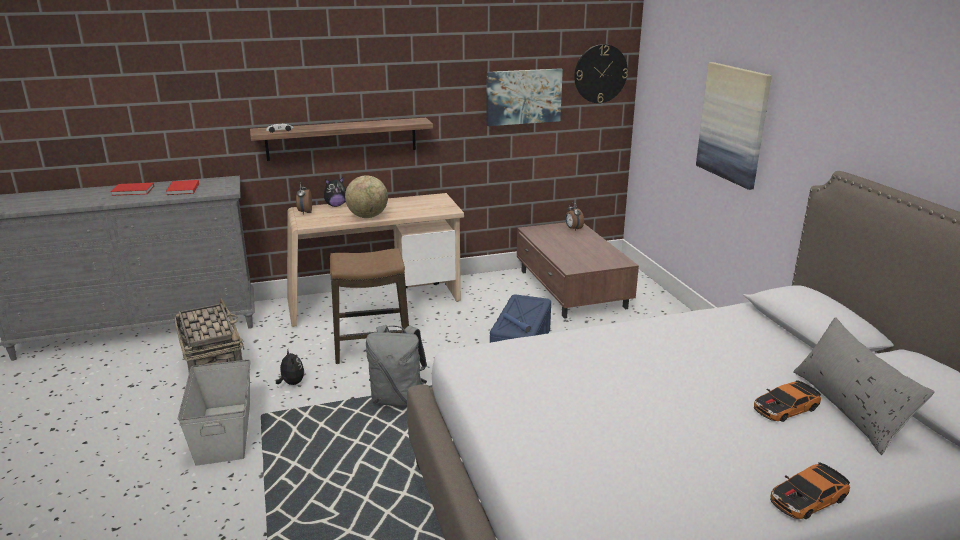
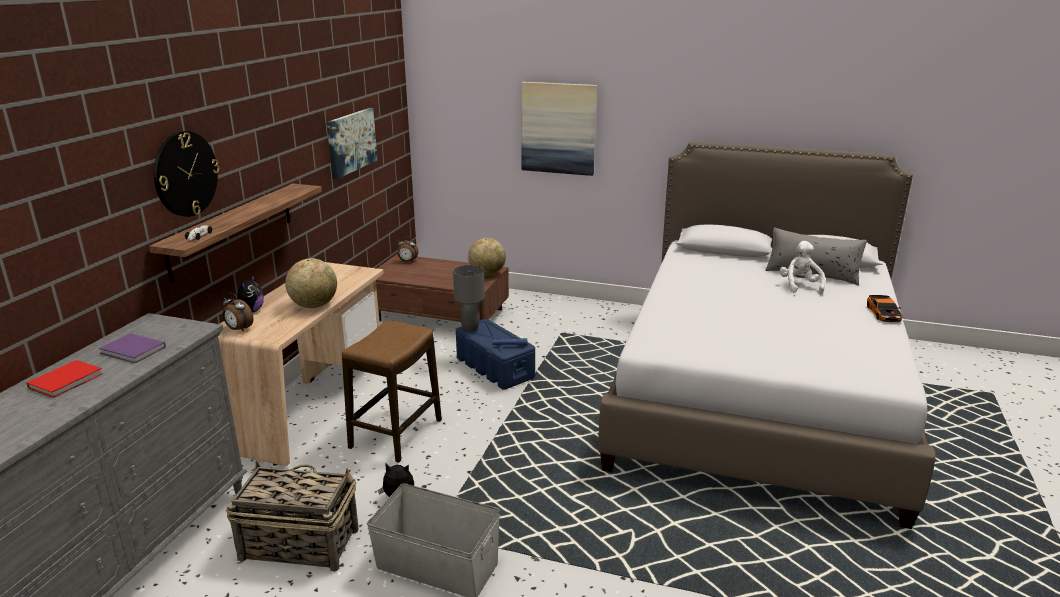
camera: 55 degrees left, 0 degrees up
red book [166,180,199,195] -> purple book [99,333,166,363]
grey backpack [366,325,427,407] -> none
wall clock [574,44,628,103] -> wall clock moved to [154,131,219,217]
toy car [754,380,821,422] -> white plush toy [780,241,825,294]
none -> grey table lamp [453,265,485,332]
none -> globe [468,238,506,276]

